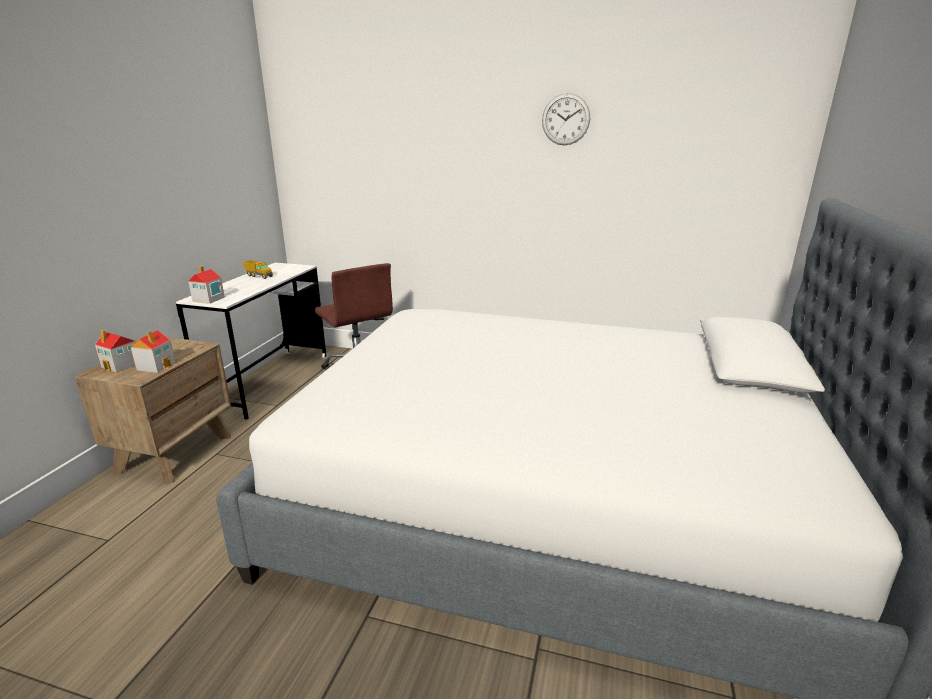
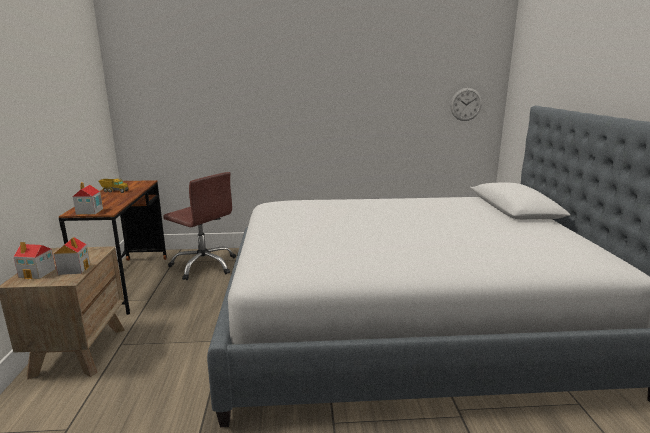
camera: 20 degrees left, 5 degrees down
white desk [176,263,327,420] -> brown desk [59,180,167,315]
wall clock [542,93,590,145] -> wall clock moved to [450,88,482,121]

